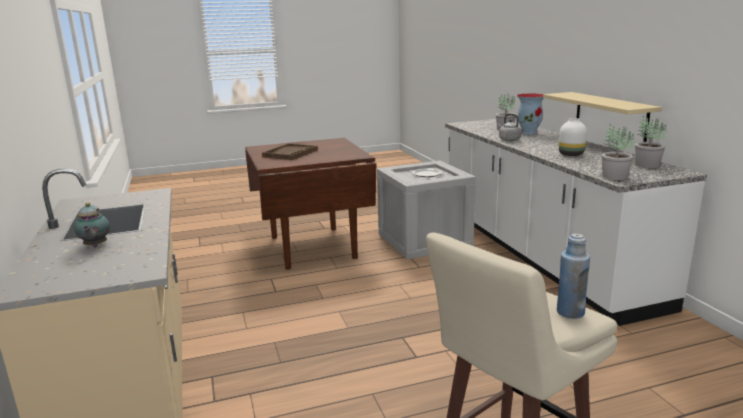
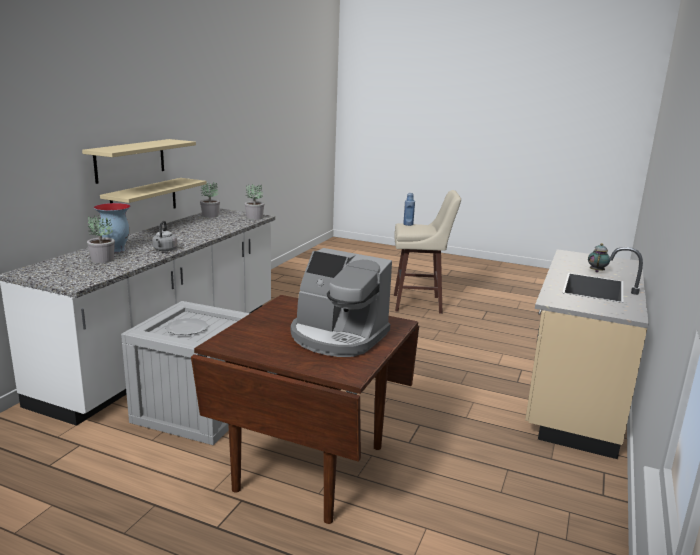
camera: 140 degrees left, 0 degrees up
brown tray [262,143,318,160] -> coffee machine [291,248,392,357]
white vase [559,118,587,156] -> none
none -> beige shelf [82,139,196,184]

